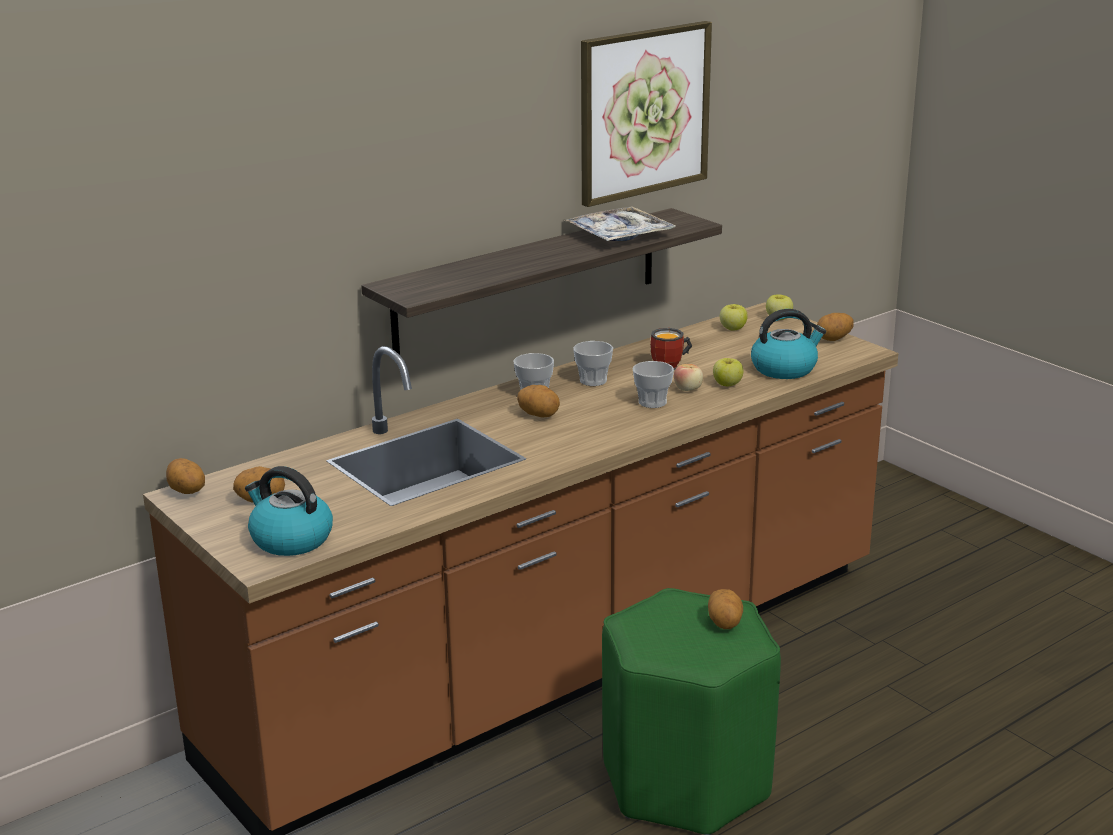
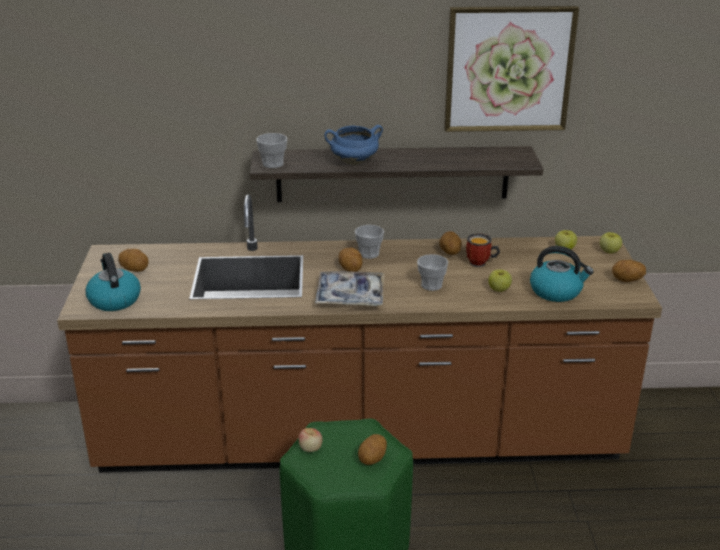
camera: 35 degrees right, 5 degrees up
potato [166,458,205,494] -> potato moved to [439,231,462,255]
tray [564,206,676,241] -> tray moved to [315,271,384,306]
cup [573,341,613,386] -> cup moved to [256,133,287,168]
apple [674,364,703,391] -> apple moved to [298,428,323,452]
none -> blue cooking pot [324,125,383,165]

